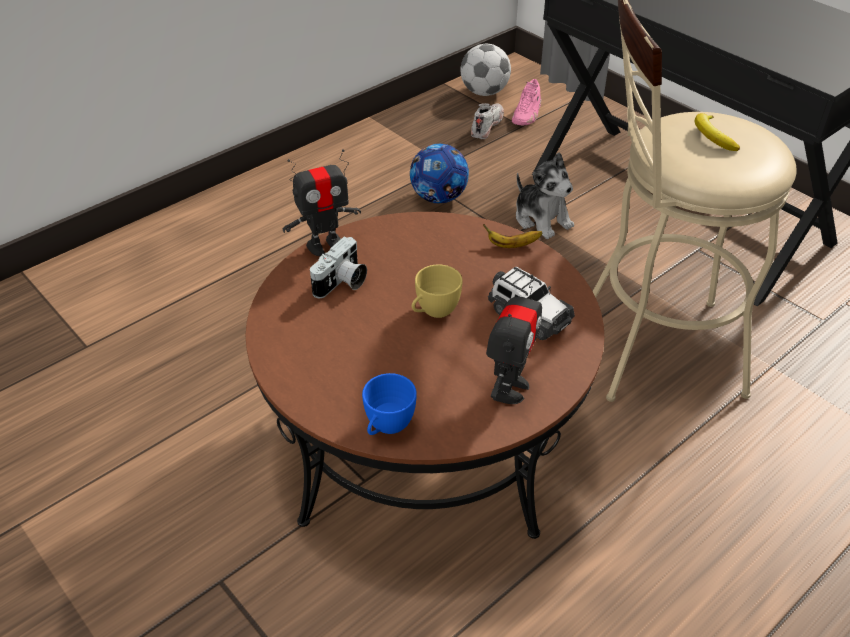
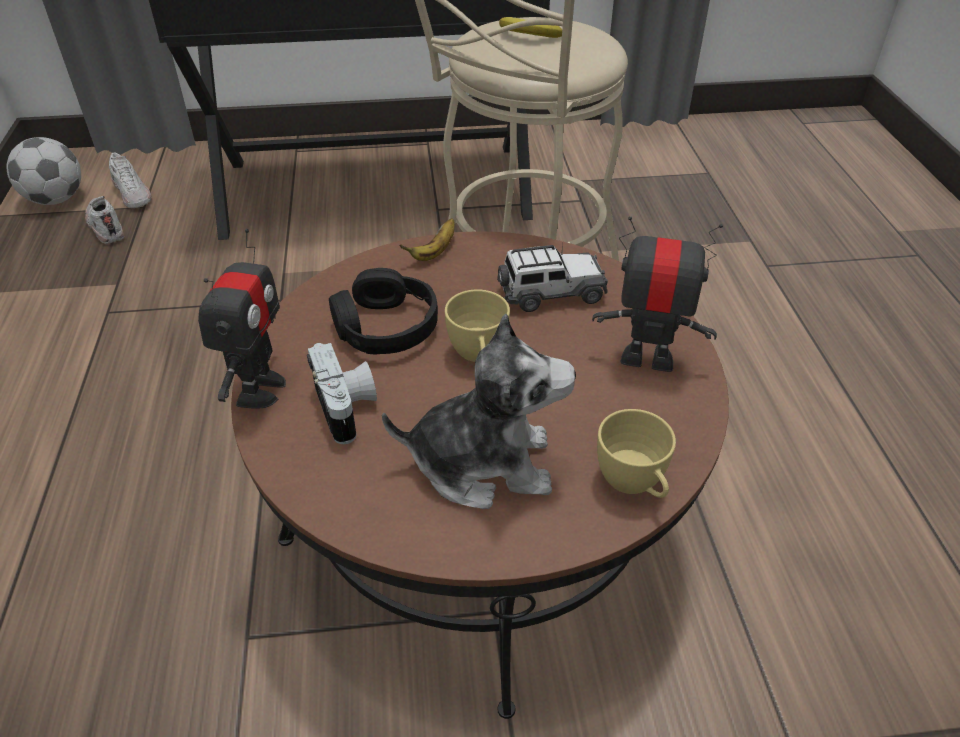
camera: 55 degrees left, 0 degrees up
blue cup [362,373,417,435] -> yellow cup [597,409,676,498]
football [410,144,469,204] -> none
toy robot [486,275,542,404] -> toy robot turned 45 degrees counterclockwise [592,216,723,372]
pink shoe [512,79,541,125] -> white shoe [109,152,151,208]
plush toy [516,152,574,239] -> plush toy moved to [382,314,576,509]
none -> black headphones [329,268,438,355]

